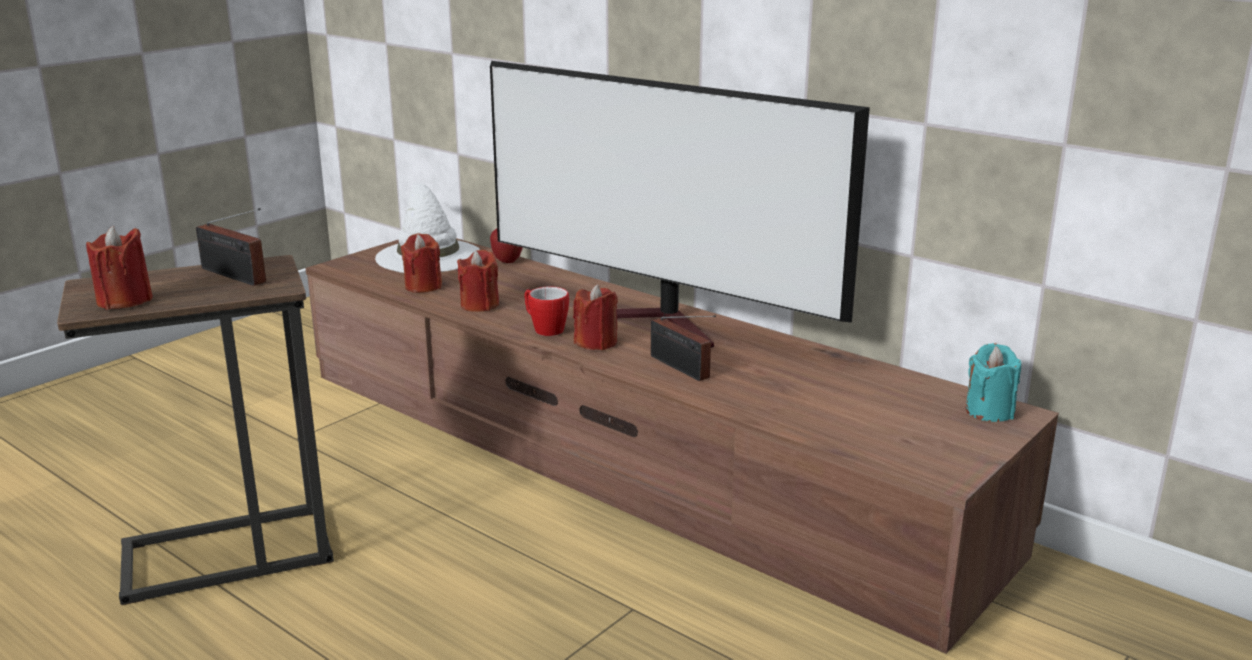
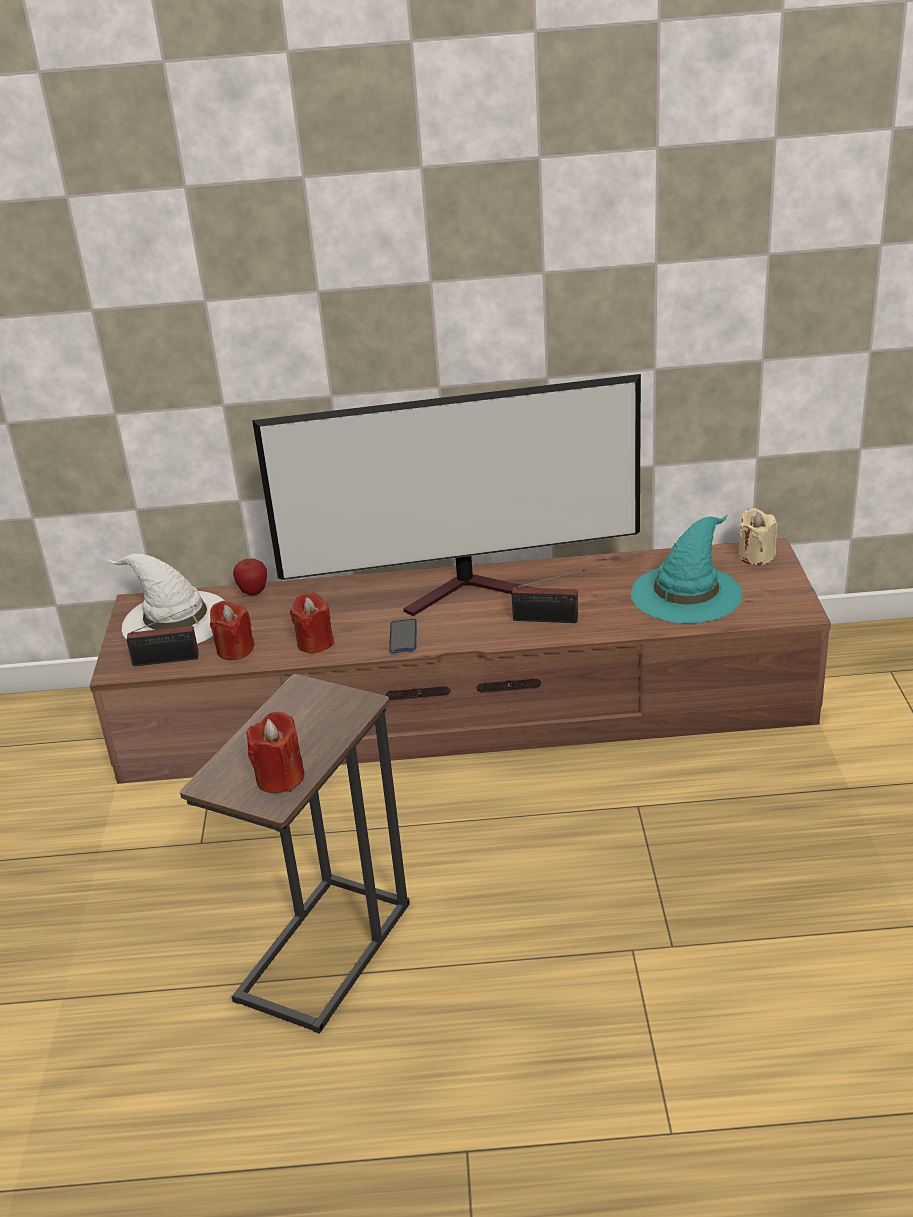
camera: 40 degrees left, 10 degrees up
radio [196,208,266,286] -> radio moved to [127,605,199,666]
mug [524,287,569,336] -> phone [389,619,417,653]
red candle [573,284,618,350] -> none
turquoise candle [966,343,1021,422] -> beige candle [739,508,777,565]
none -> turquoise hat [631,514,742,623]

